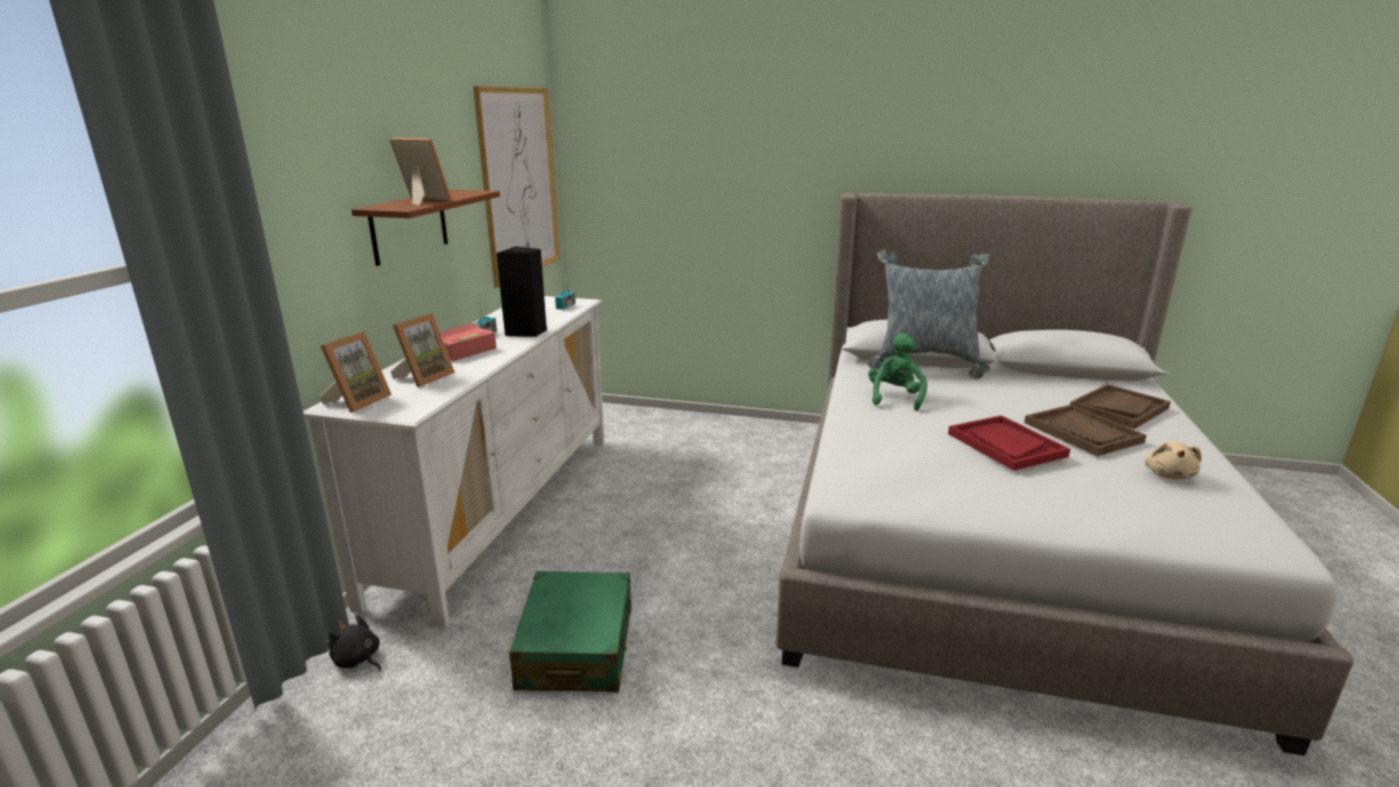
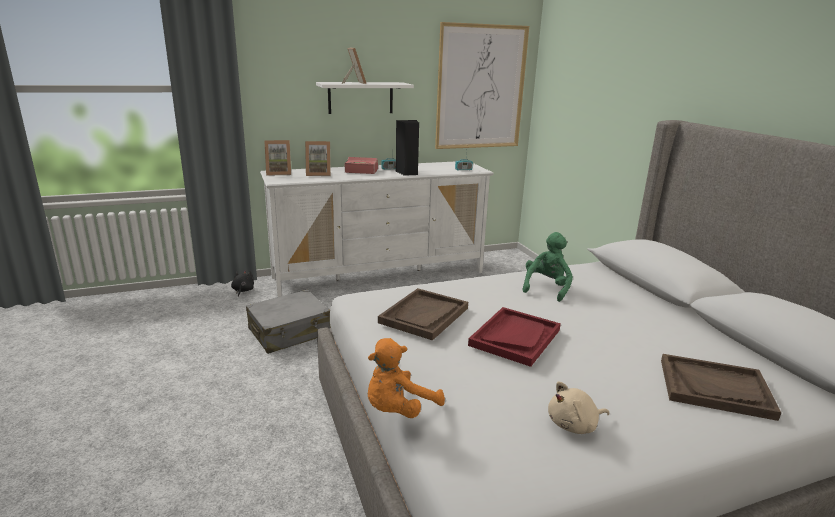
camera: 55 degrees right, 0 degrees up
brown shelf [351,190,500,266] -> white shelf [316,82,414,114]
green suitcase [509,571,631,692] -> grey suitcase [246,289,331,354]
pillow [867,249,990,379] -> none
green plush toy [868,333,927,411] -> green plush toy turned 45 degrees counterclockwise [522,232,573,302]
brown tray [1024,405,1146,456] -> brown tray moved to [378,288,468,341]
none -> orange plush toy [368,338,445,418]

